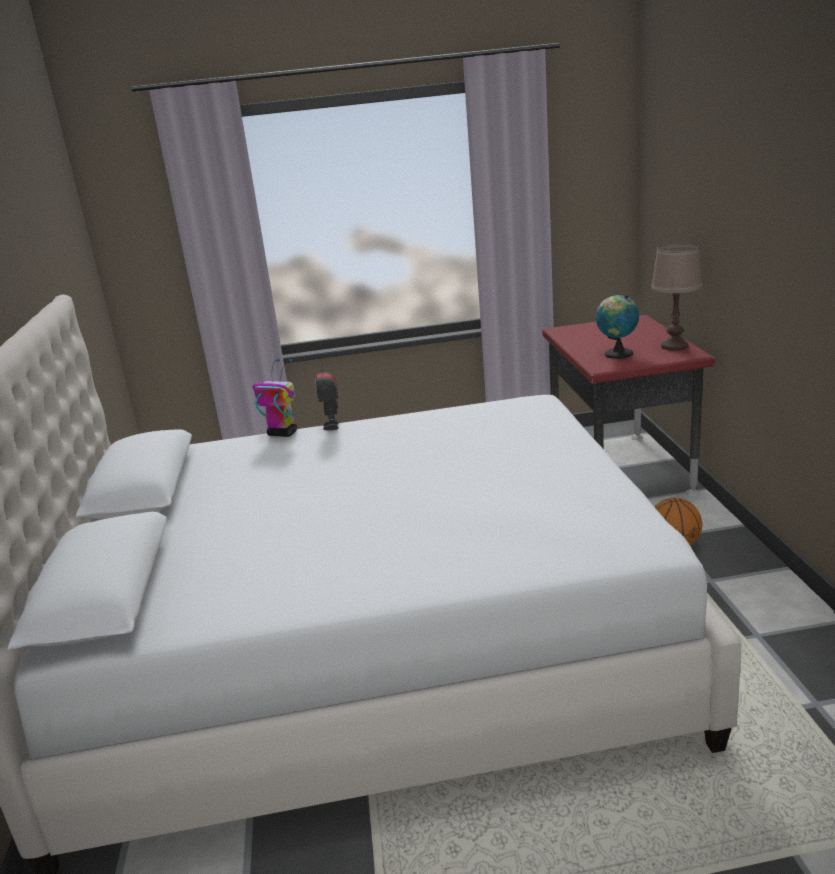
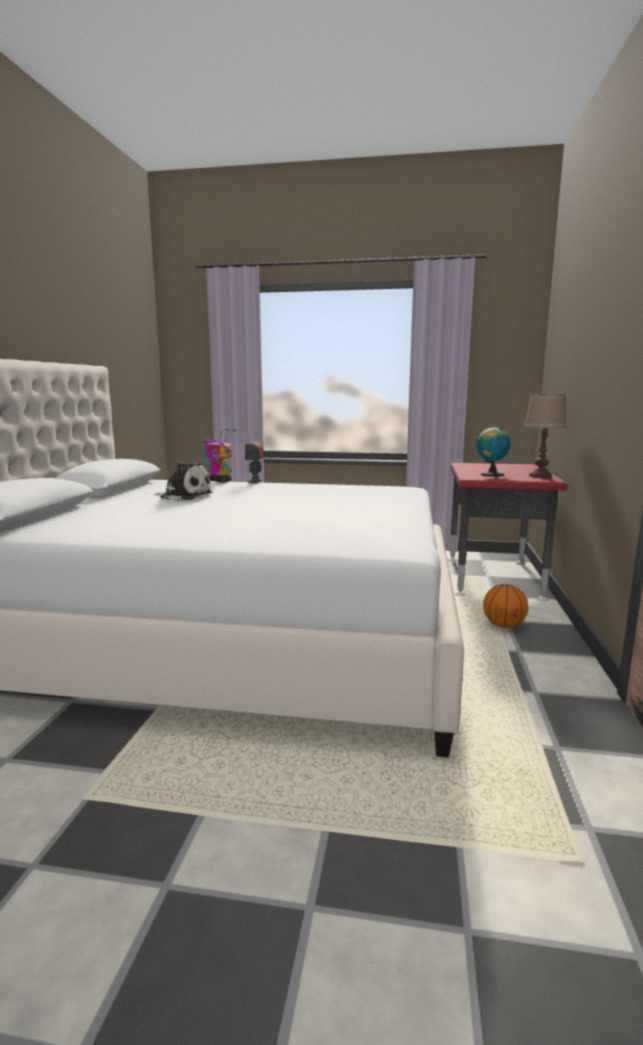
camera: 15 degrees right, 10 degrees down
none -> plush toy [153,462,213,501]

